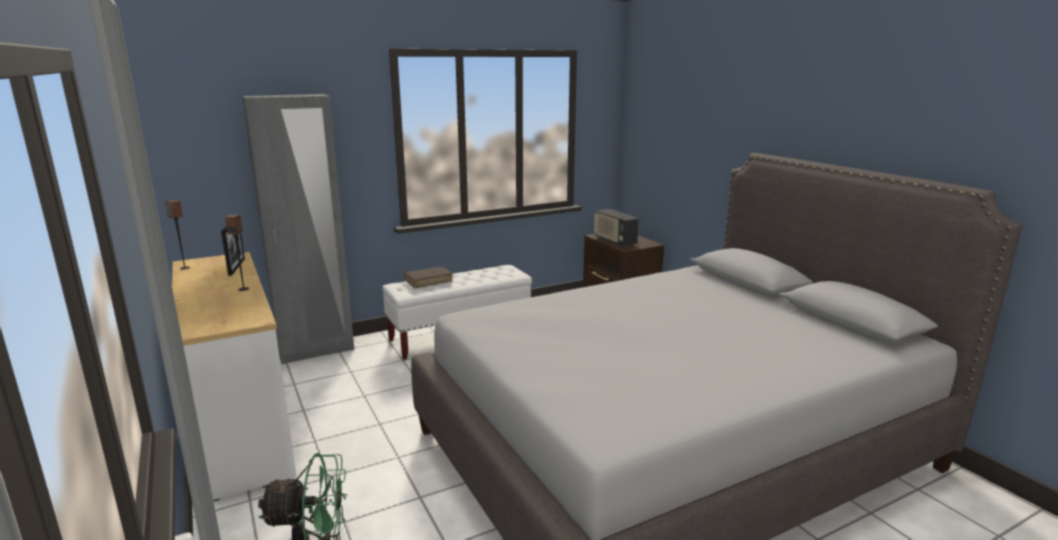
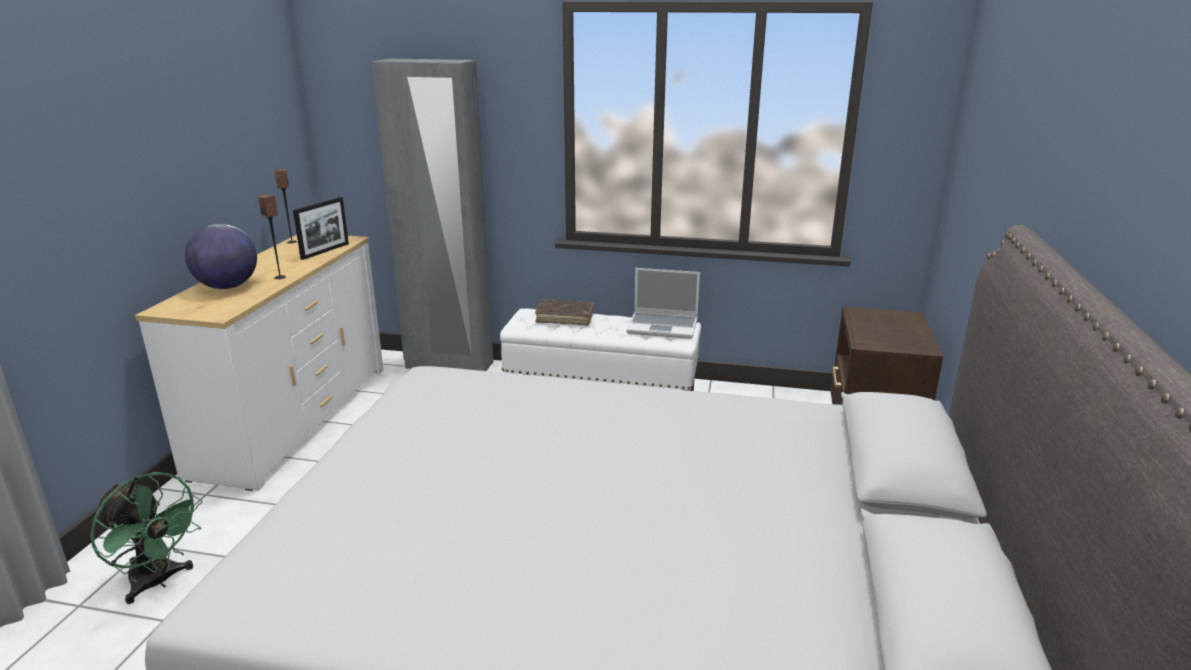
camera: 40 degrees right, 5 degrees up
radio [594,209,639,246] -> none
none -> globe [185,224,257,289]
none -> laptop [626,268,700,339]

